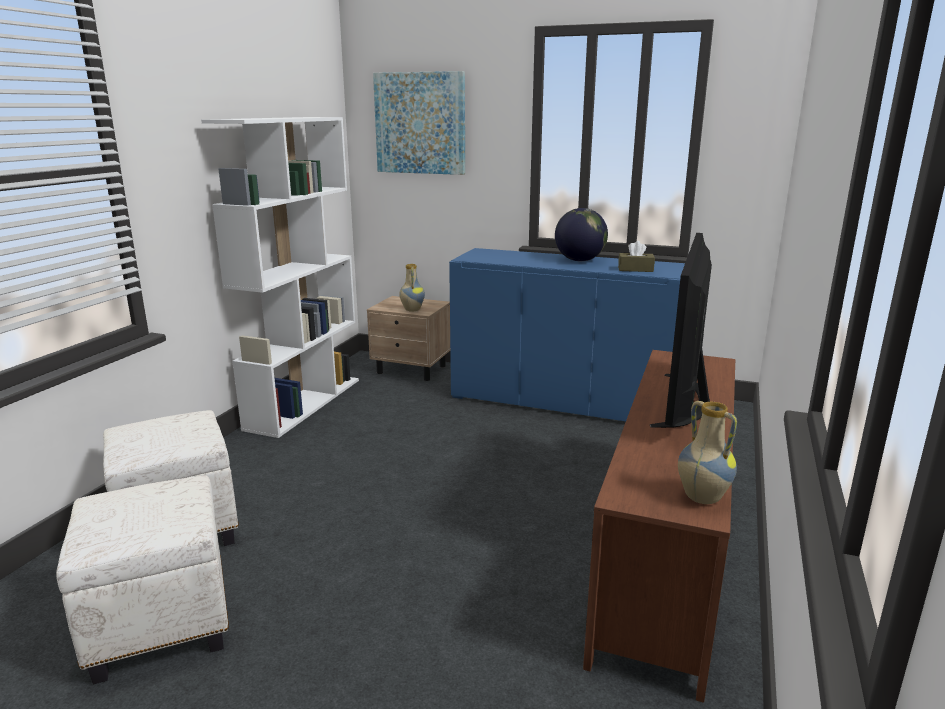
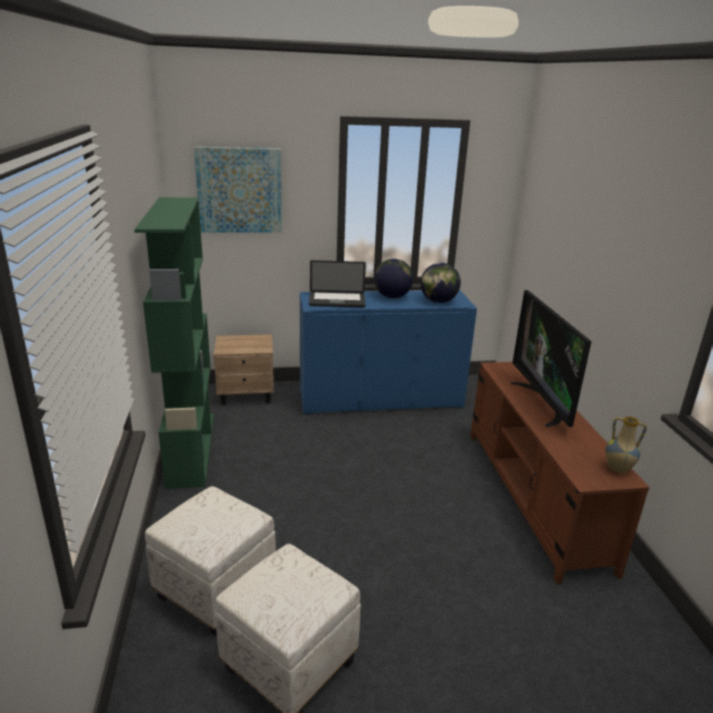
camera: 30 degrees left, 5 degrees up
white bookcase [201,117,359,438] -> green bookcase [134,197,214,489]
vase [399,264,425,312] -> none
brown tissue box [618,241,655,272] -> globe [421,263,461,303]
none -> laptop [309,260,366,307]

